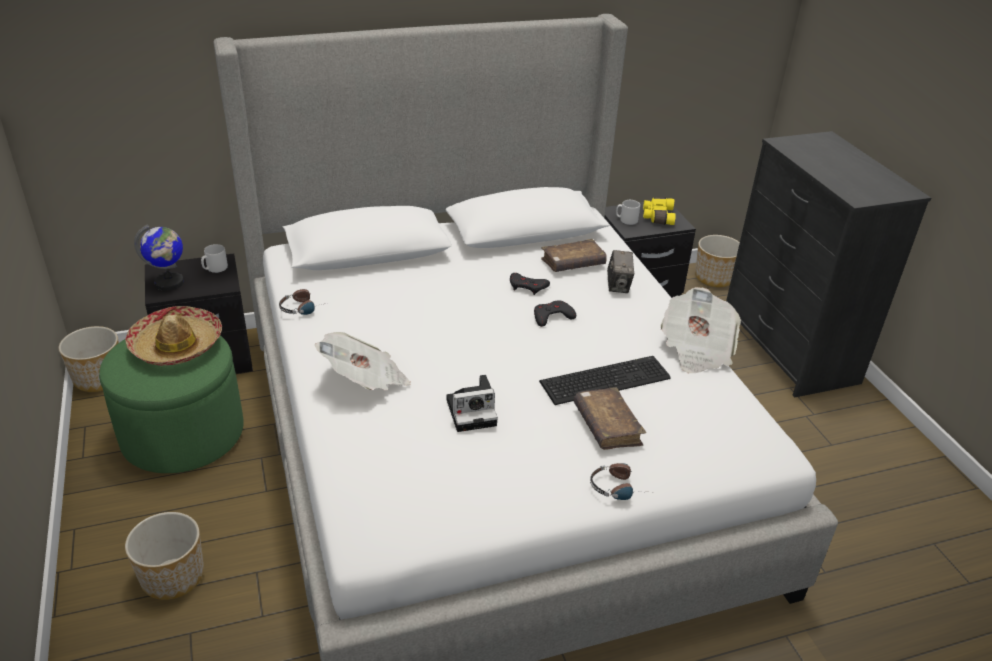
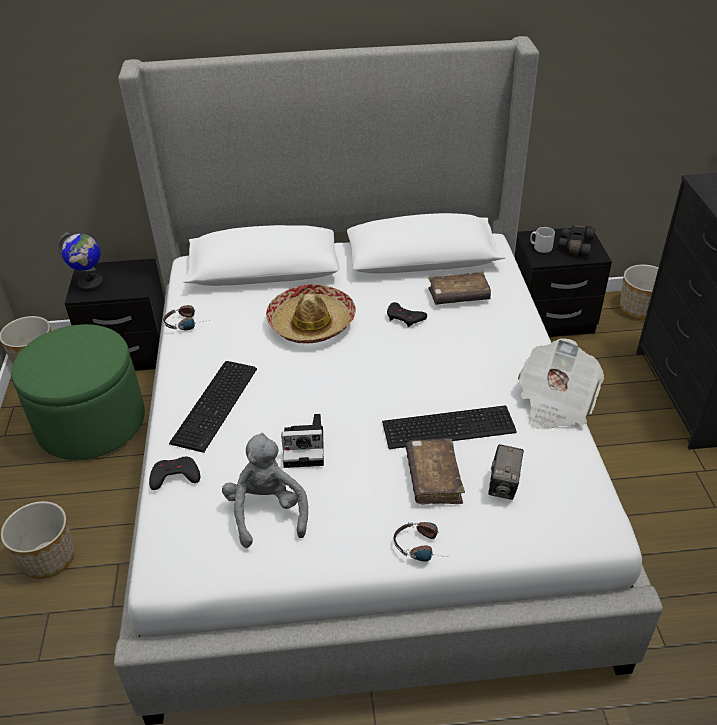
camera: 15 degrees right, 5 degrees up
hat [126,306,222,366] -> hat moved to [266,284,356,344]
grey mug [201,244,228,273] -> none
newspaper [315,332,411,390] -> keyboard [169,361,257,453]
black game controller [534,300,576,327] -> black game controller moved to [149,457,200,490]
camera [607,250,634,293] -> camera moved to [488,444,524,500]
yellow binoculars [643,198,676,225] -> black binoculars [558,225,595,256]
none -> grey plush toy [222,433,308,548]

